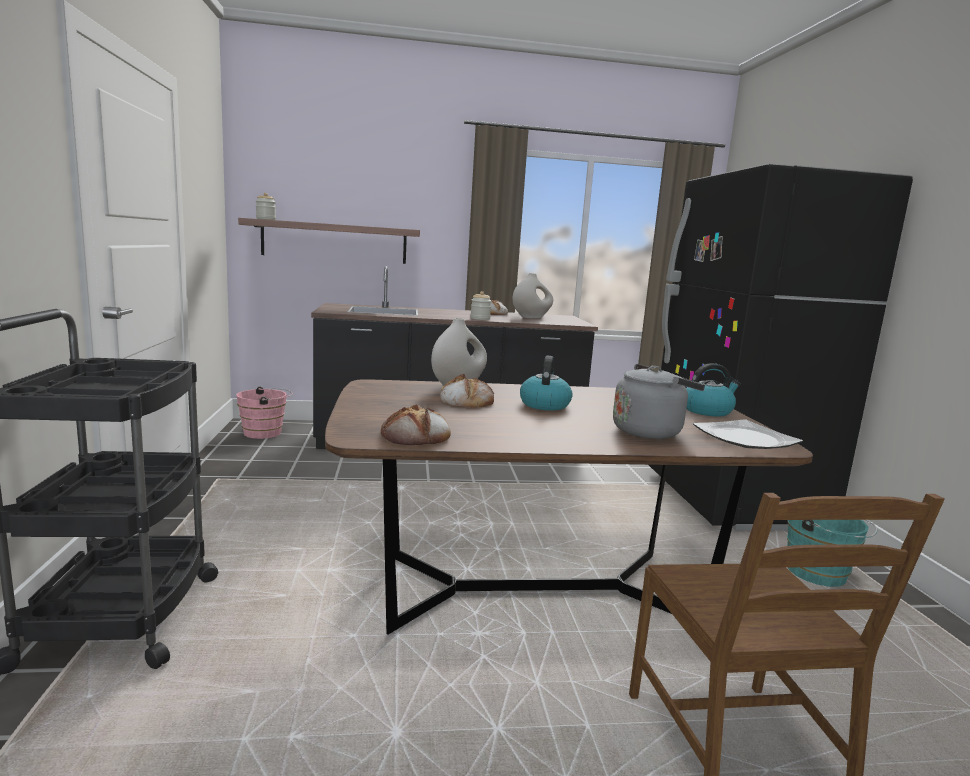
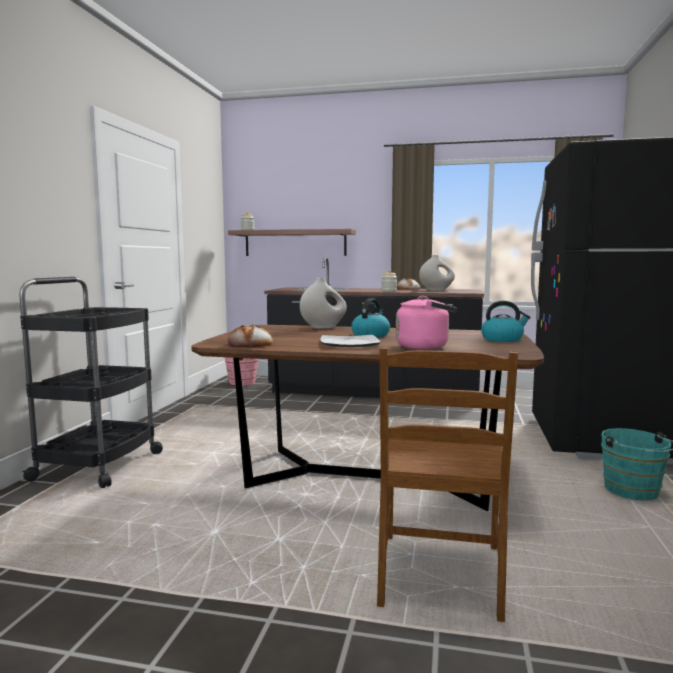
camera: 20 degrees right, 5 degrees down
bread [440,374,494,408] -> none
grey kettle [613,364,705,439] -> pink kettle [396,296,457,349]
plate [693,419,803,449] -> plate moved to [321,335,380,347]

